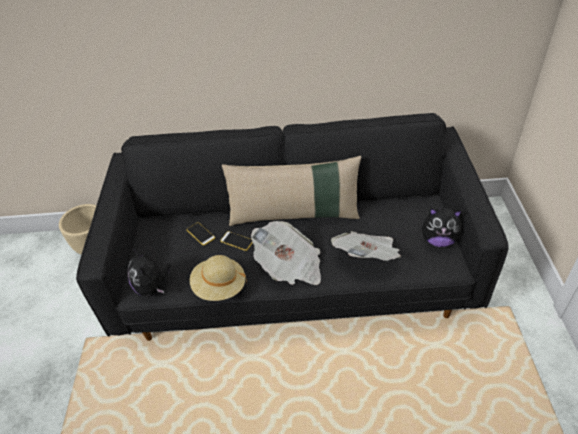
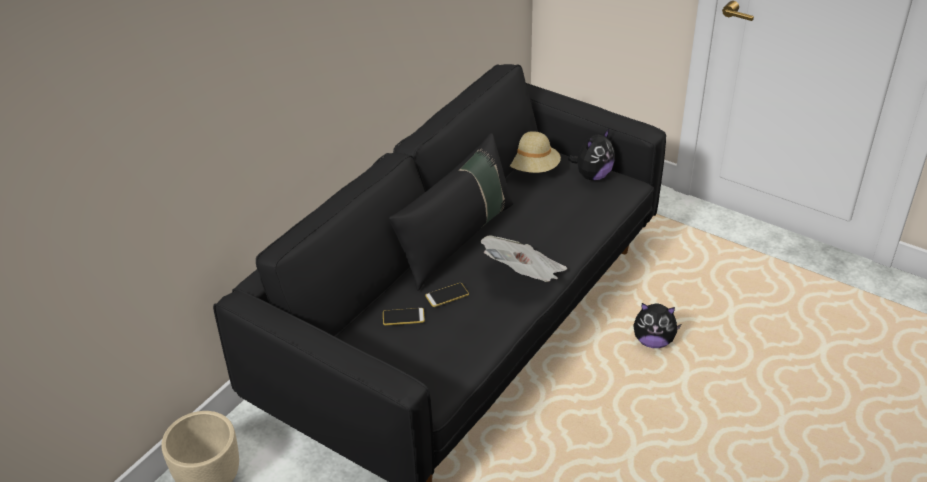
camera: 55 degrees left, 5 degrees down
plush toy [127,248,171,297] -> plush toy moved to [633,303,681,348]
beige hat [190,255,247,301] -> beige hat moved to [510,131,561,173]
beige pillow [222,156,361,226] -> black pillow [389,133,513,291]
newspaper [331,231,401,261] -> none

